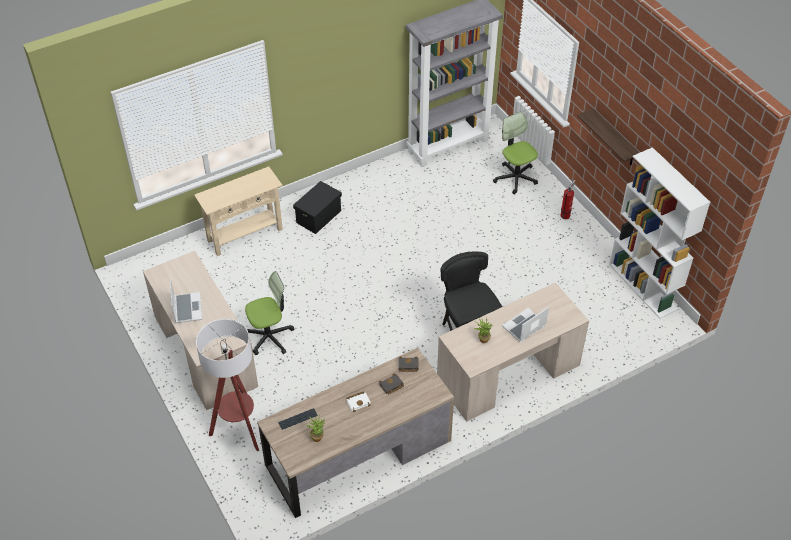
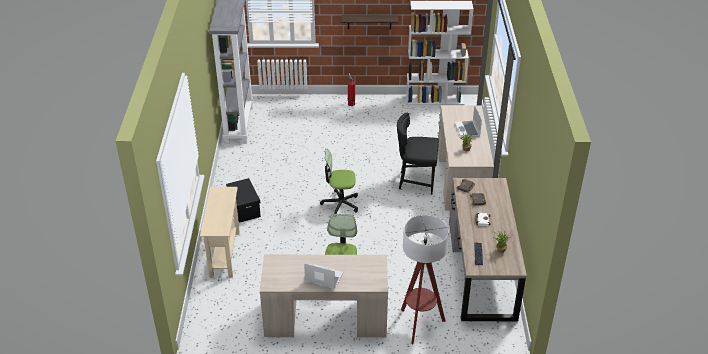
camera: 60 degrees left, 10 degrees down
office chair [493,112,538,194] -> office chair moved to [320,148,358,214]

